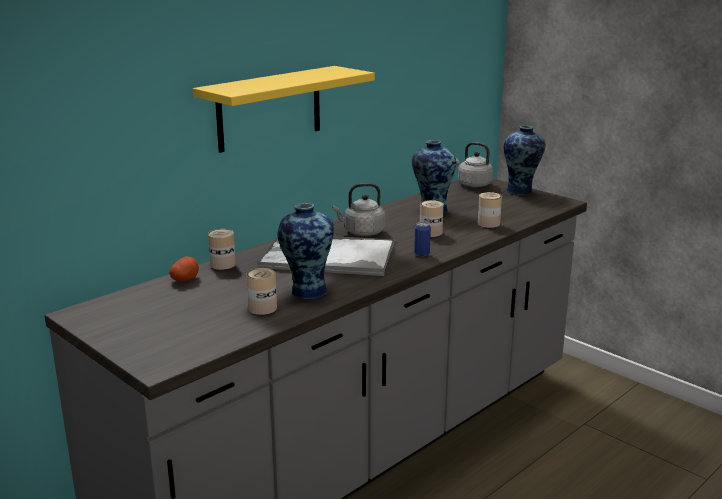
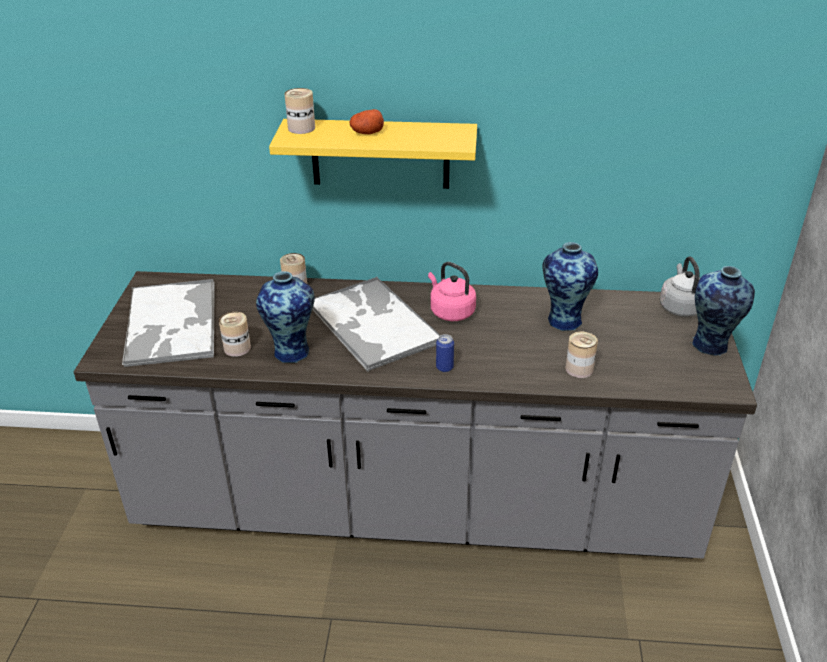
camera: 50 degrees right, 15 degrees up
potato [169,256,199,282] -> potato moved to [349,109,384,134]
grey kettle [332,183,385,236] -> pink kettle [428,262,476,321]
can [420,200,443,237] -> can moved to [284,88,315,134]
none -> tray [122,279,215,367]

